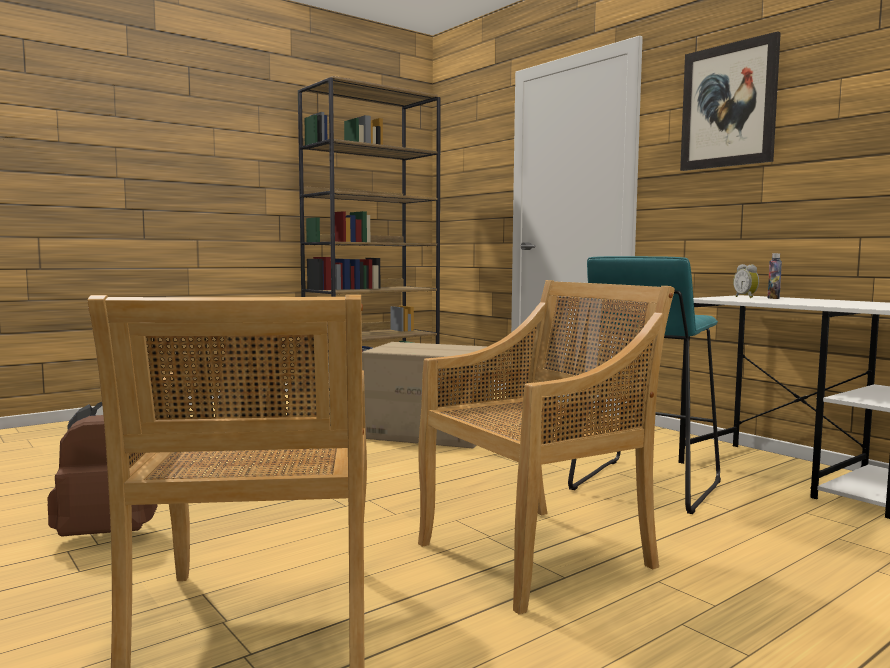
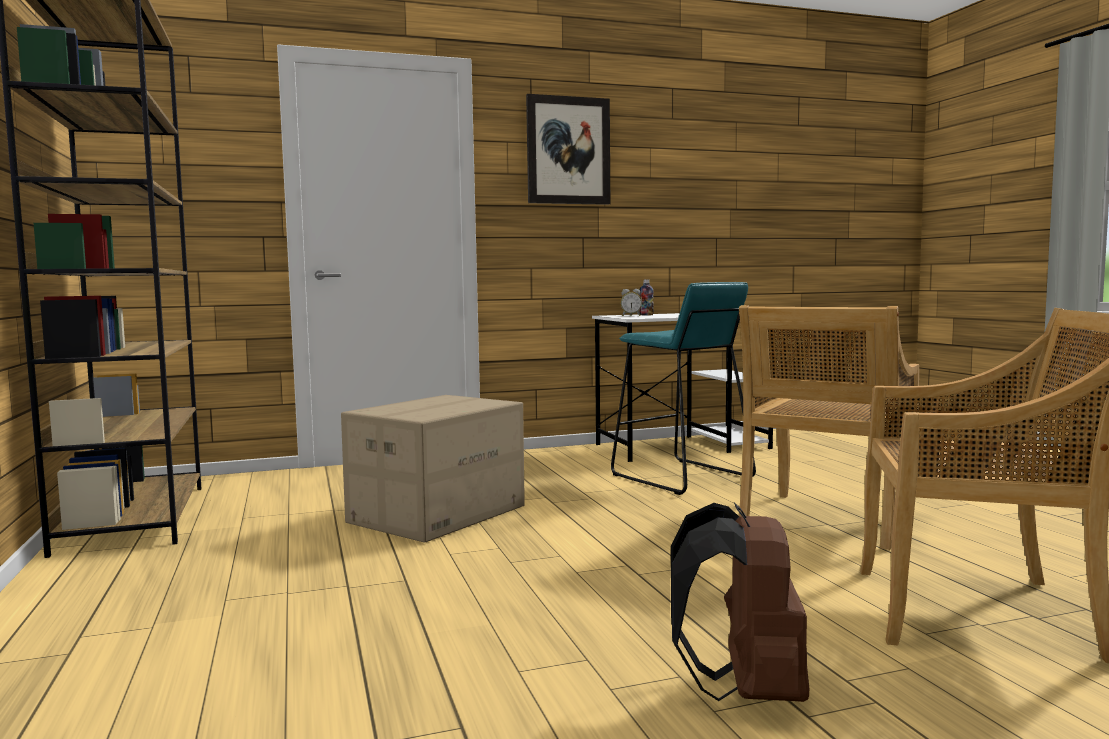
camera: 70 degrees left, 0 degrees up
beige chair [418,280,675,615] -> beige chair turned 135 degrees counterclockwise [739,305,919,550]

